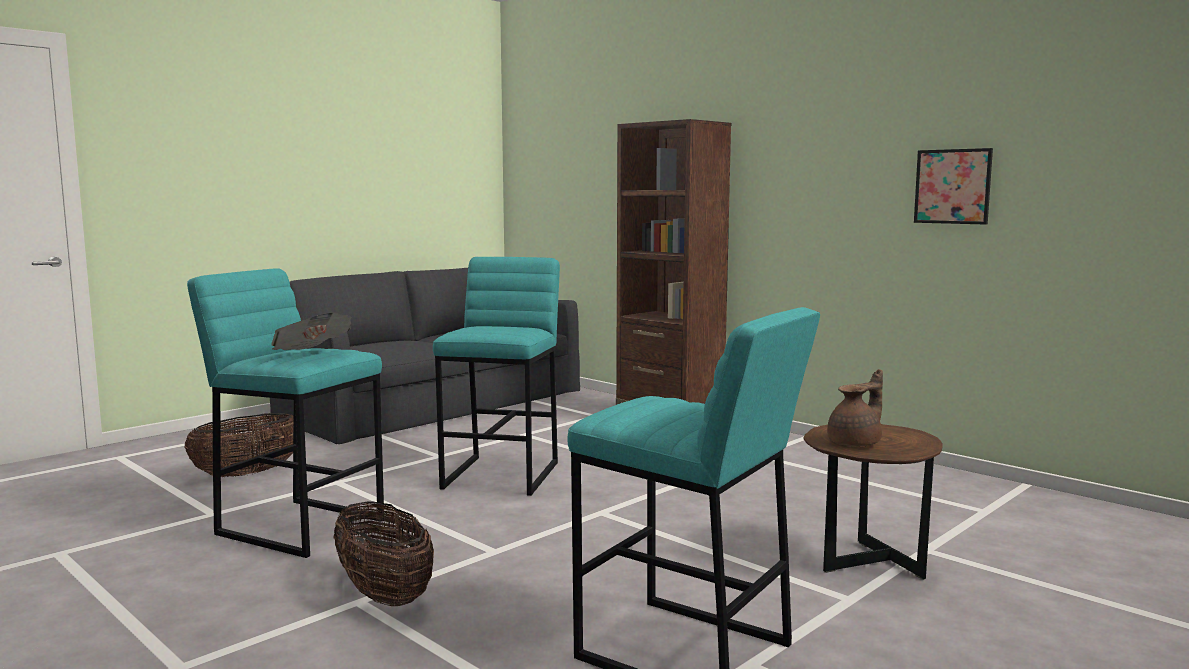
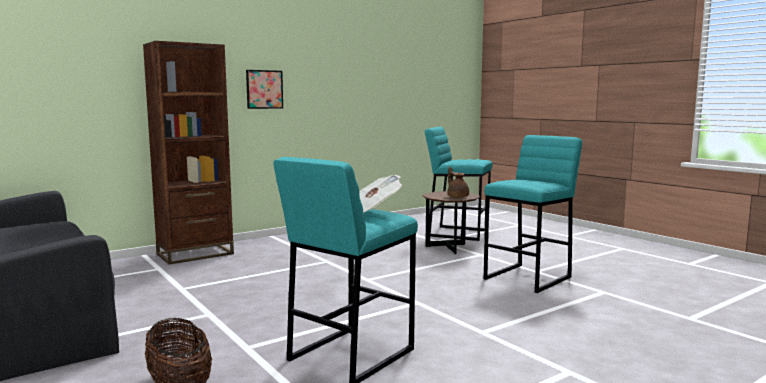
camera: 80 degrees left, 0 degrees up
basket [334,501,434,606] -> none
turquoise stool [433,257,560,496] -> turquoise stool moved to [425,127,492,241]
picture [914,148,993,225] -> picture moved to [246,70,283,109]

